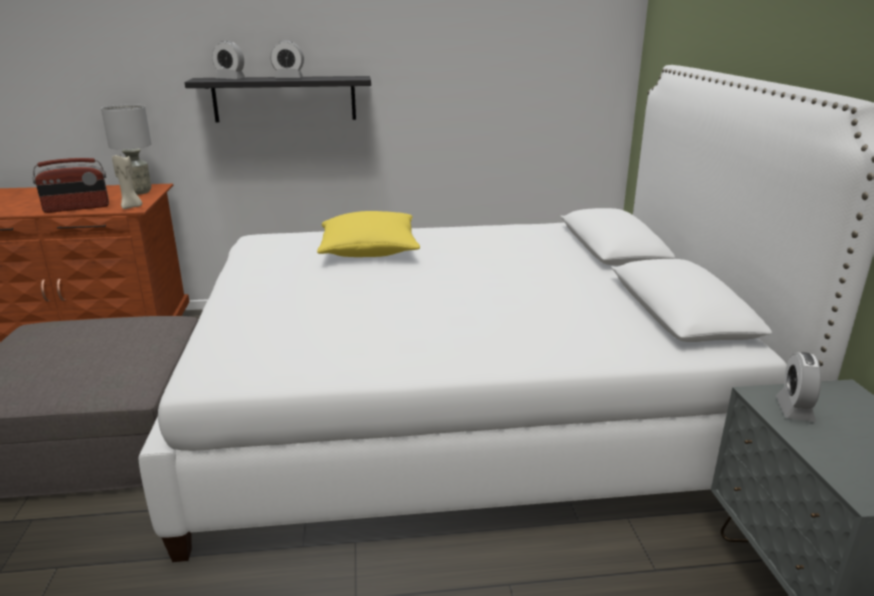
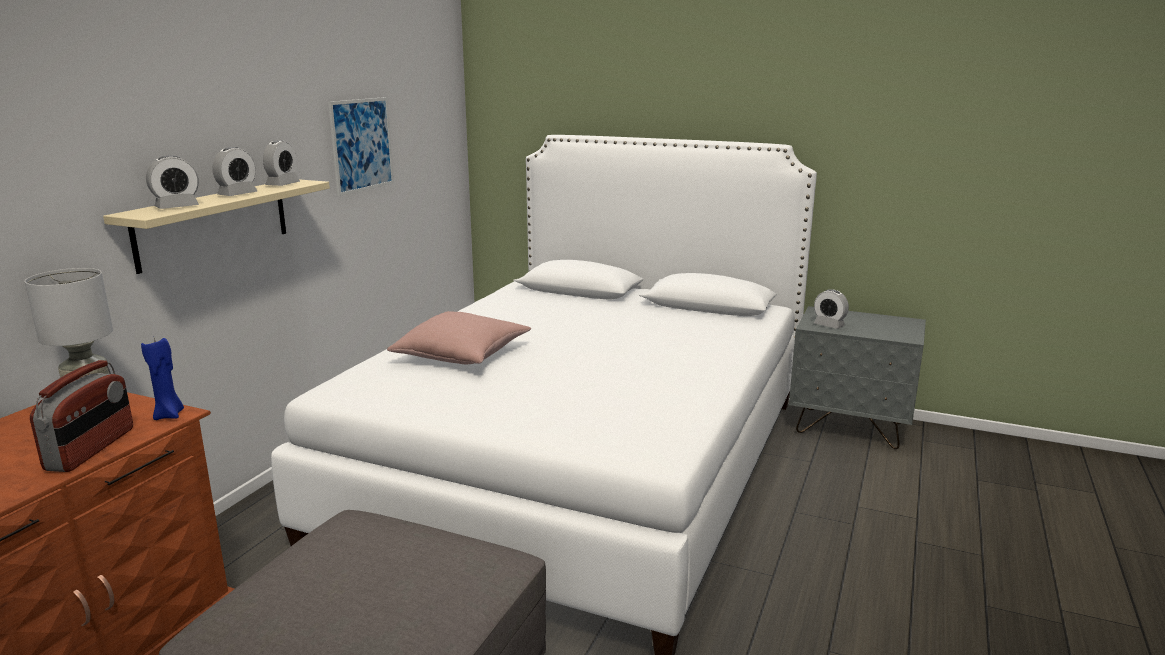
camera: 60 degrees left, 5 degrees down
beige candle [112,154,142,209] -> blue candle [141,338,184,420]
black shelf [184,76,371,122] -> beige shelf [103,179,330,274]
yellow pillow [317,211,420,257] -> pink pillow [387,311,531,364]
none -> alarm clock [263,140,300,186]
none -> picture [328,97,394,196]

